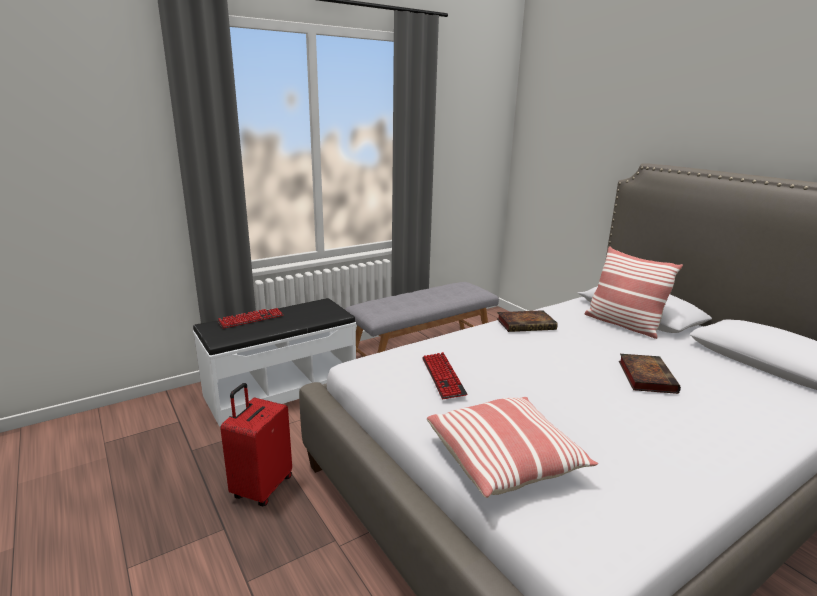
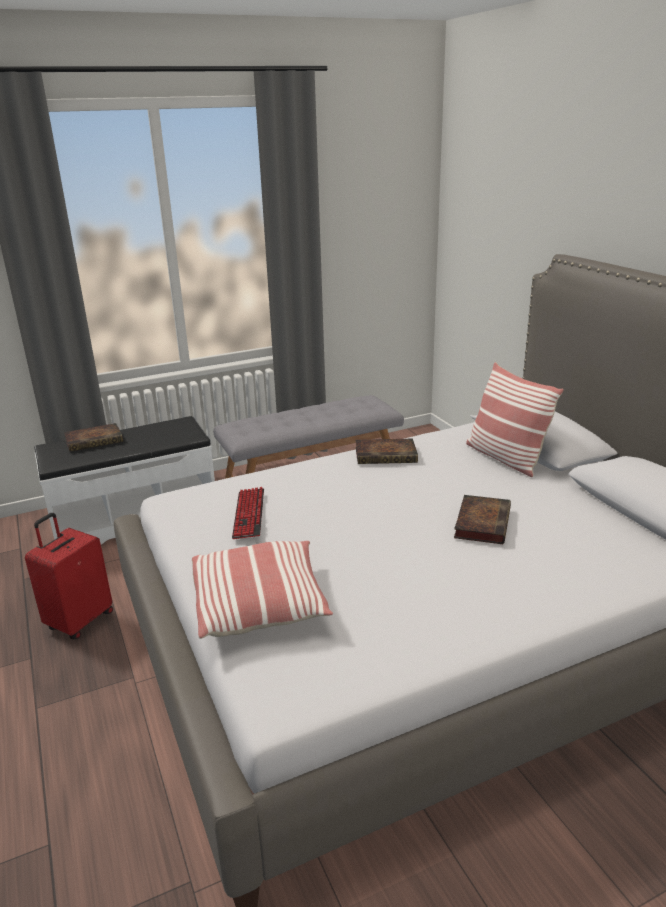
camera: 10 degrees right, 5 degrees up
keyboard [217,308,283,328] -> book [64,423,123,451]

